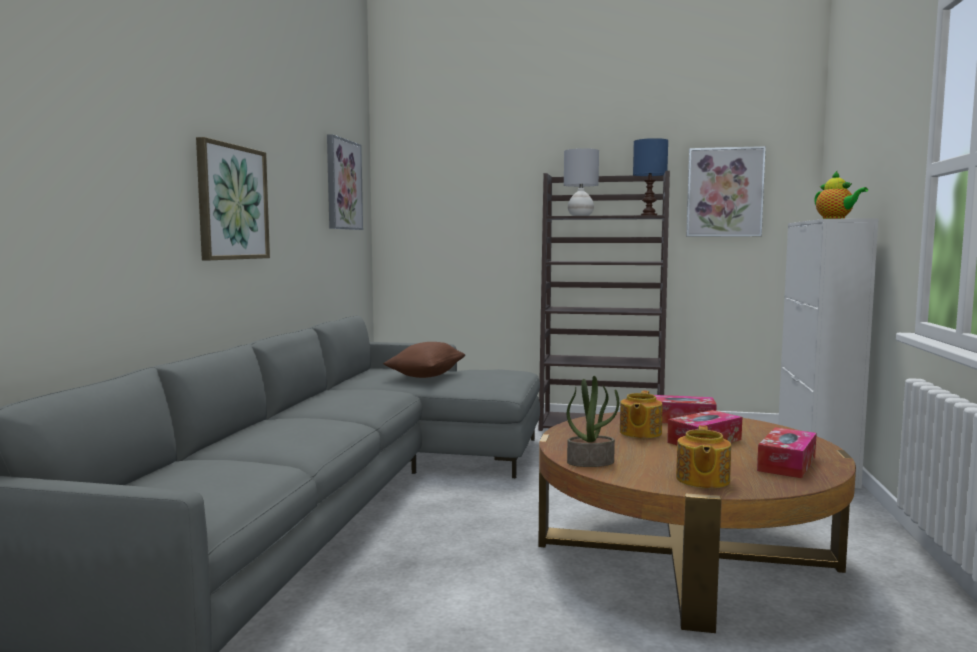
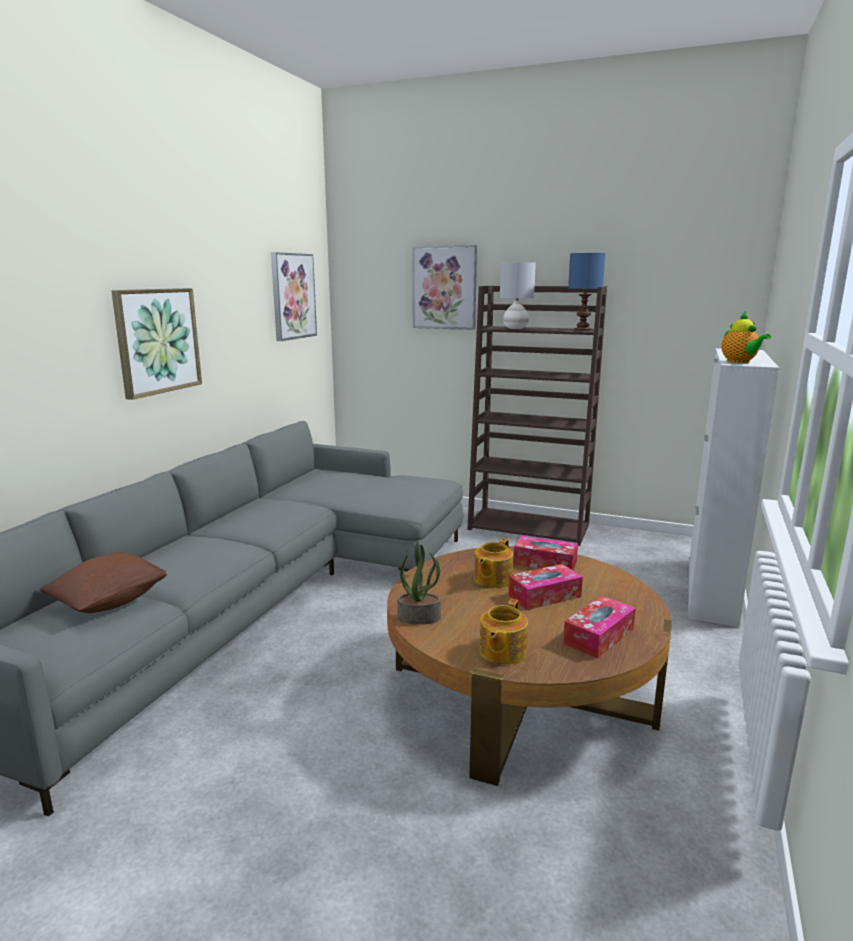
camera: 10 degrees right, 10 degrees up
brown pillow [383,342,465,378] -> brown pillow moved to [39,552,168,613]
picture [686,146,766,237] -> picture moved to [412,245,477,330]

